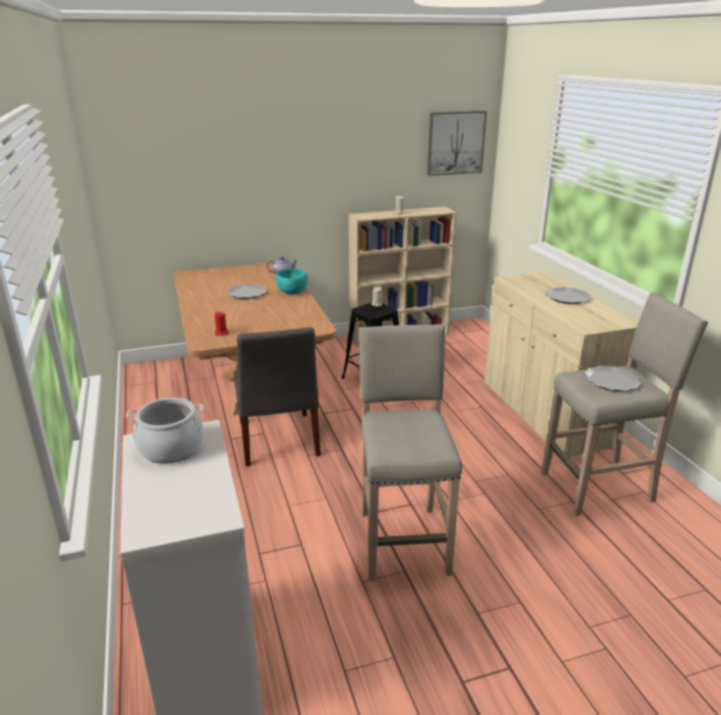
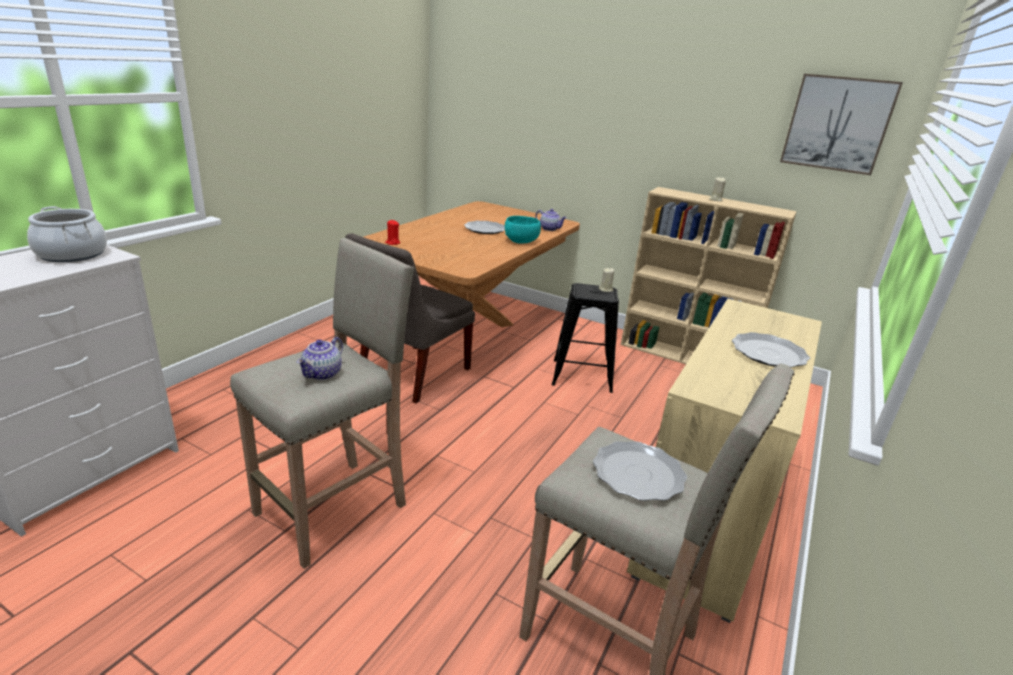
camera: 45 degrees right, 0 degrees up
none -> teapot [297,337,343,380]

